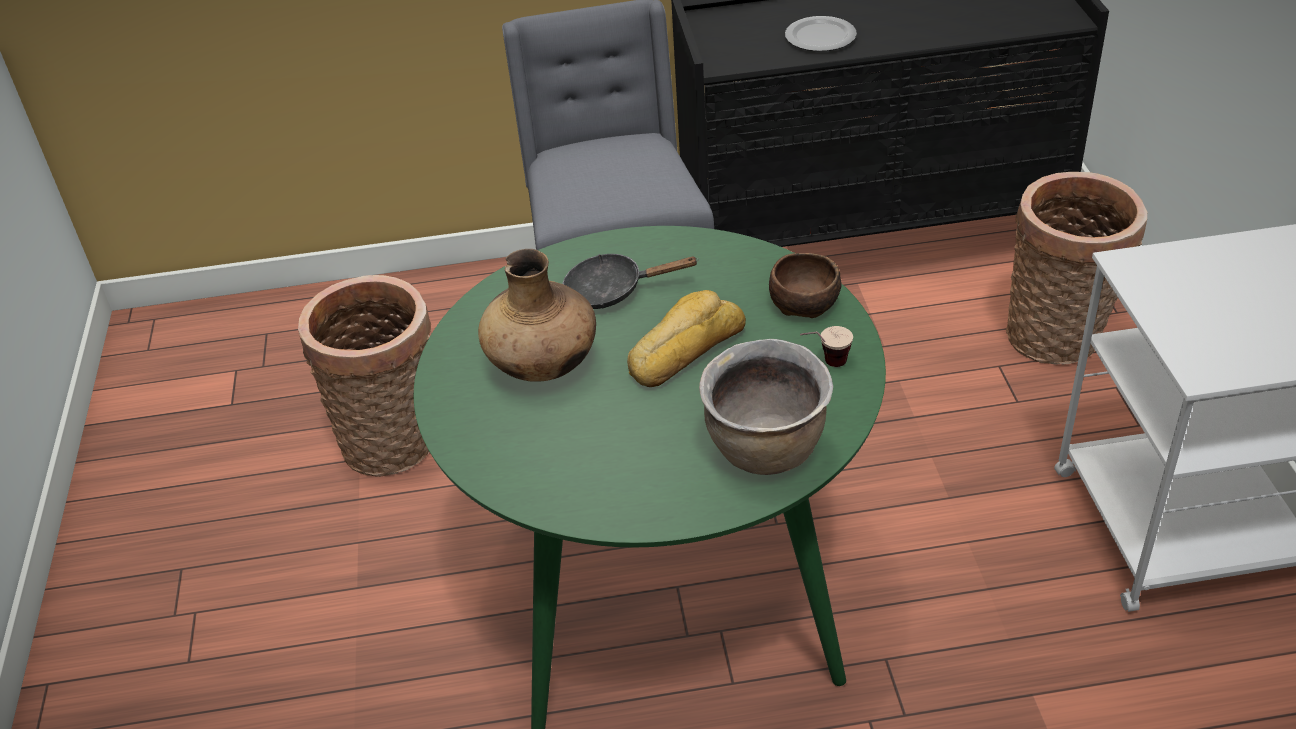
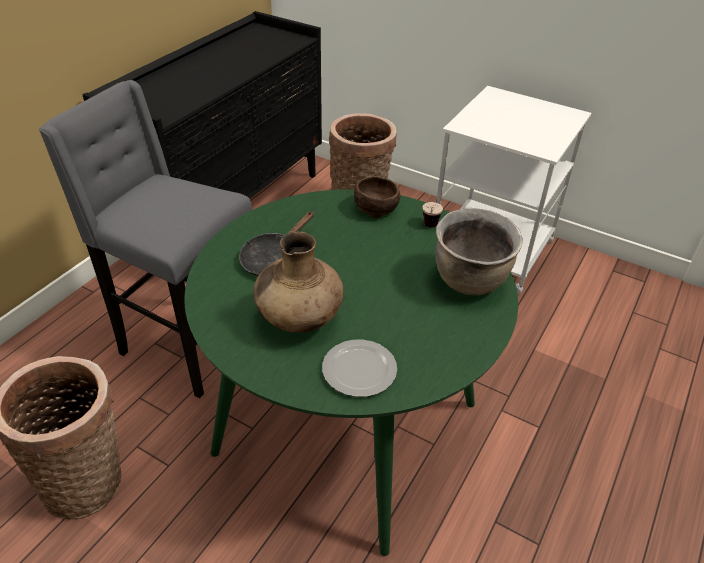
camera: 55 degrees left, 0 degrees up
bread [627,290,746,387] -> none
plate [785,16,857,51] -> plate moved to [322,340,397,397]

